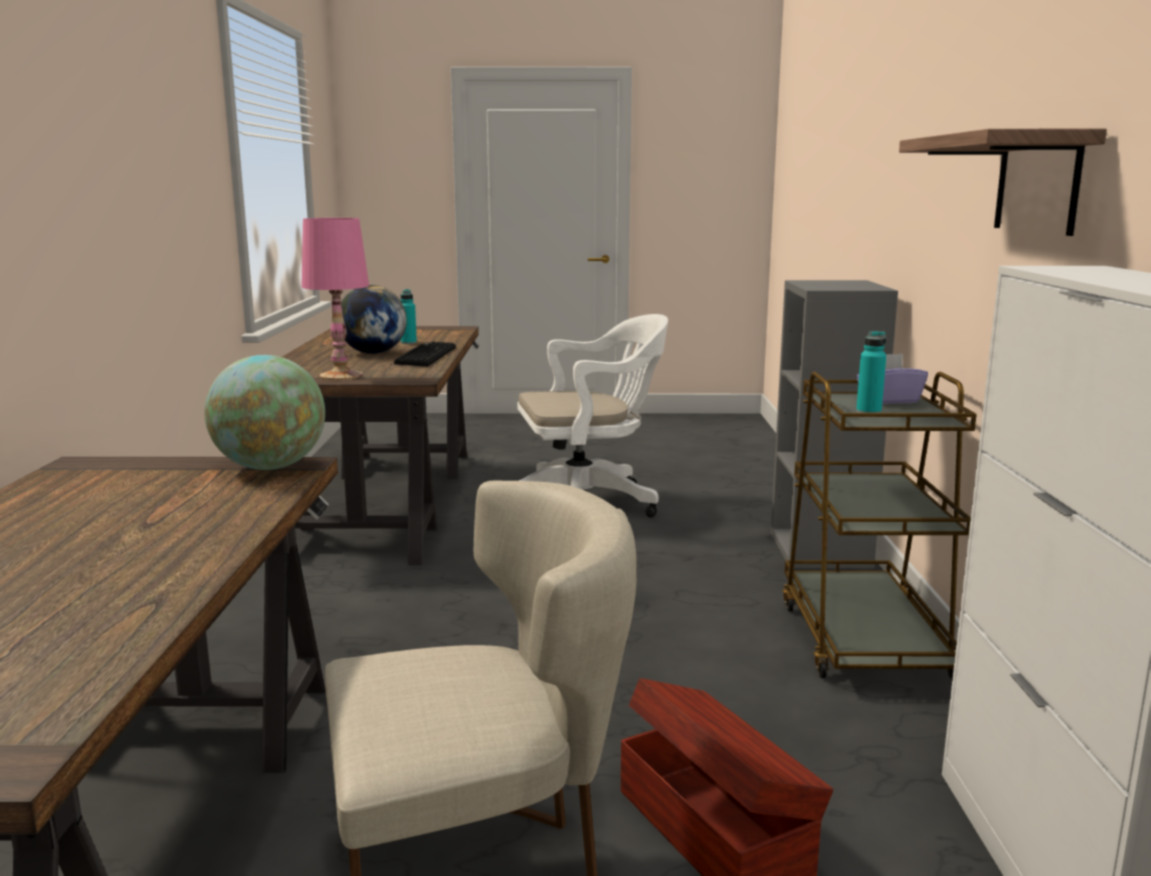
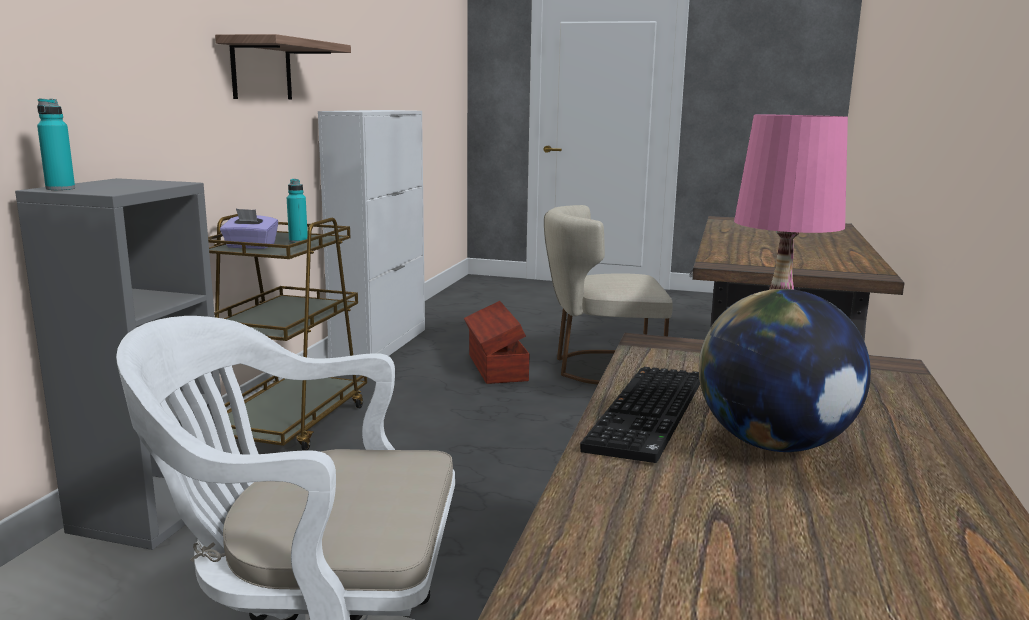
camera: 165 degrees left, 0 degrees up
globe [204,355,325,470] -> none
turquoise bottle [400,289,417,344] -> turquoise bottle moved to [37,99,75,190]

